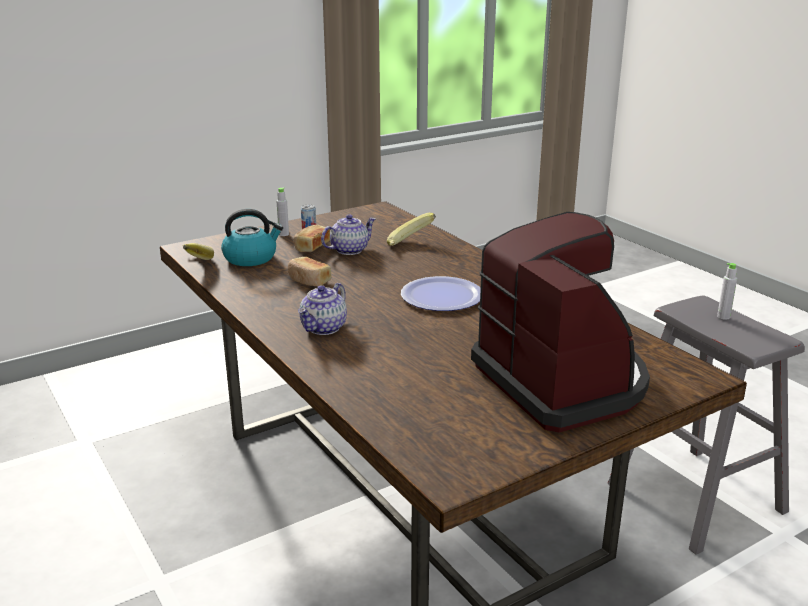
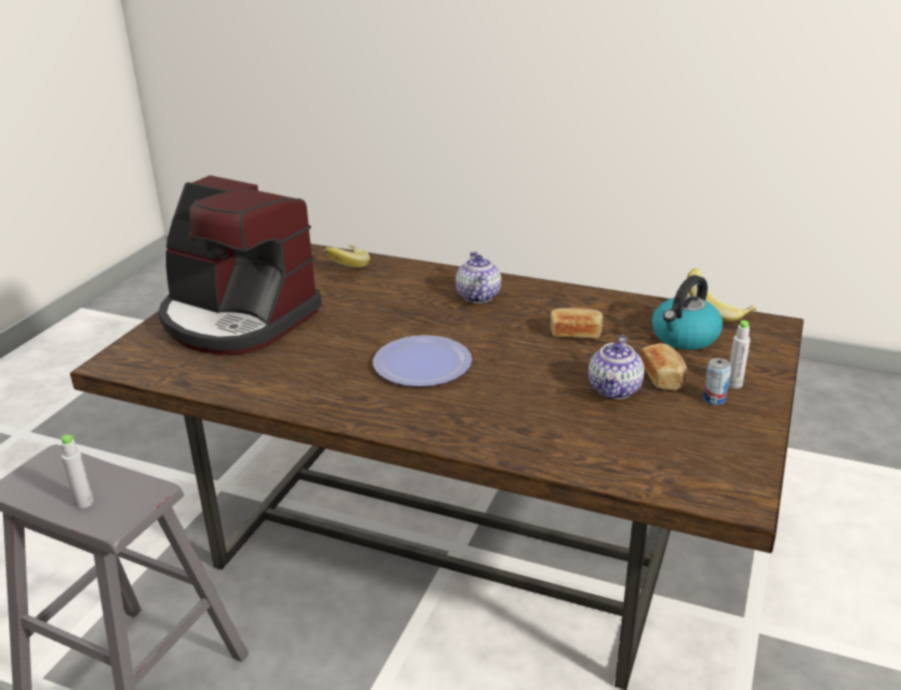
camera: 145 degrees right, 5 degrees up
banana [387,213,436,246] -> banana moved to [324,245,370,268]

